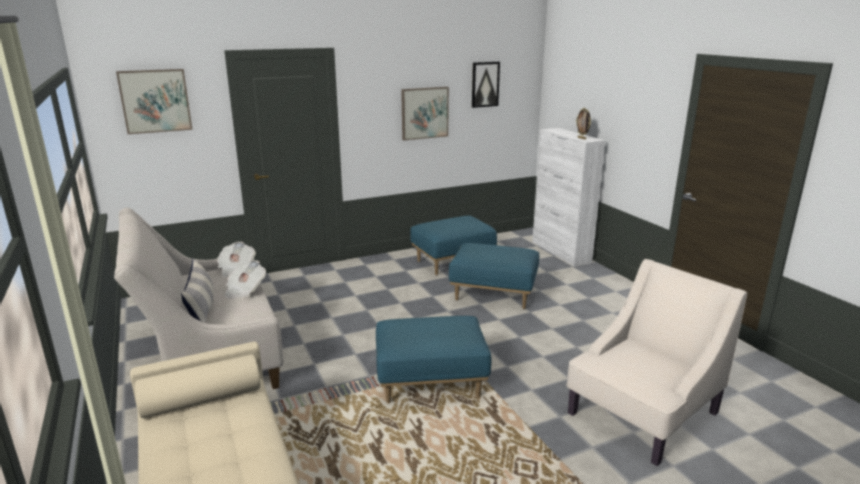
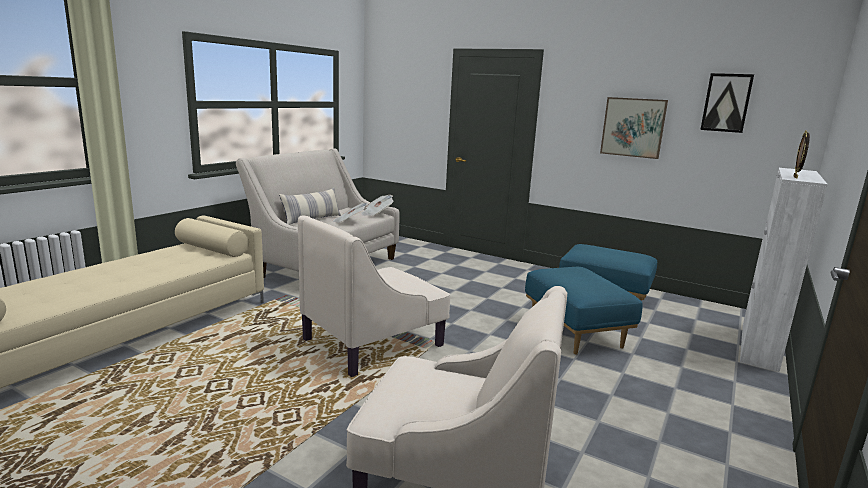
camera: 55 degrees right, 5 degrees down
picture [116,69,192,134] -> none
blue ottoman [376,316,491,404] -> beige armchair [298,215,450,377]

